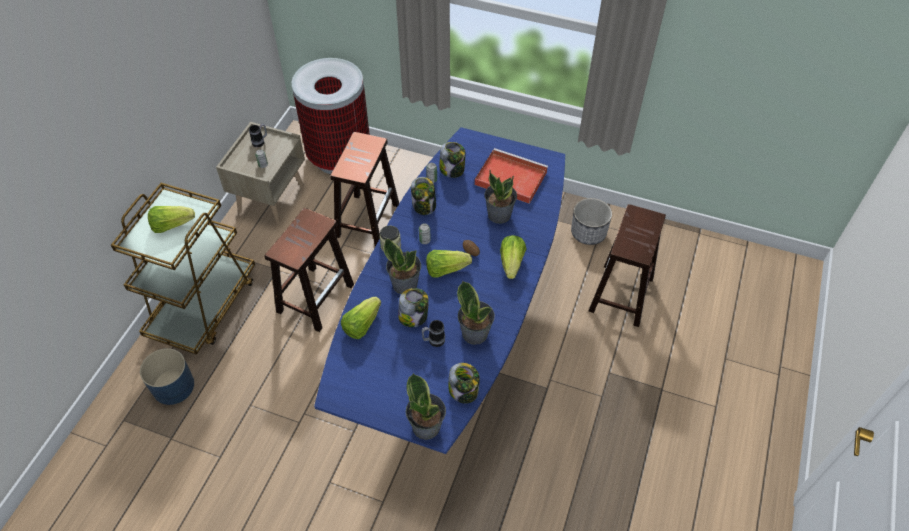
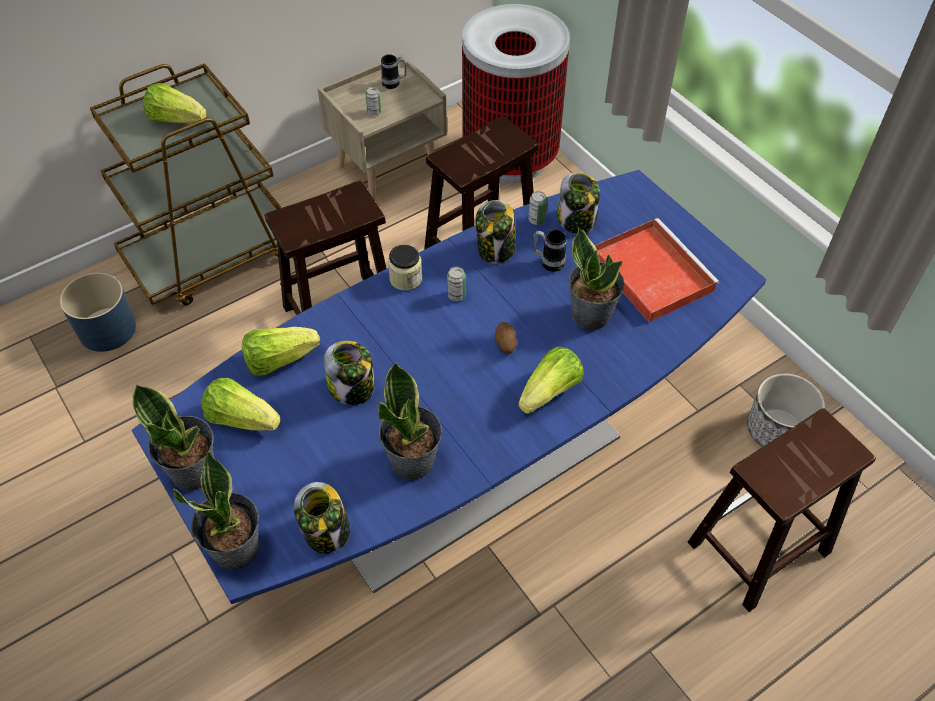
camera: 35 degrees right, 0 degrees up
potted plant [383,238,421,294] -> potted plant moved to [132,384,214,491]
mug [422,320,445,347] -> mug moved to [533,229,567,272]
lettuce [426,250,472,278] -> lettuce moved to [201,378,281,431]

